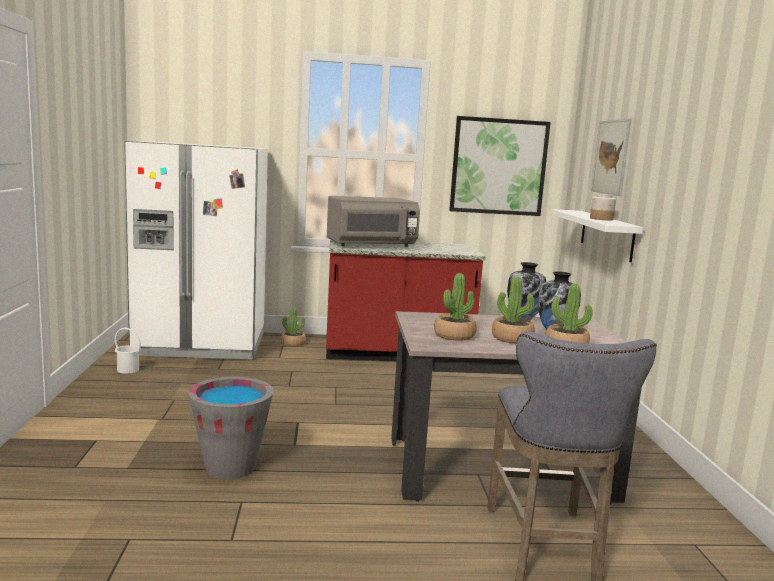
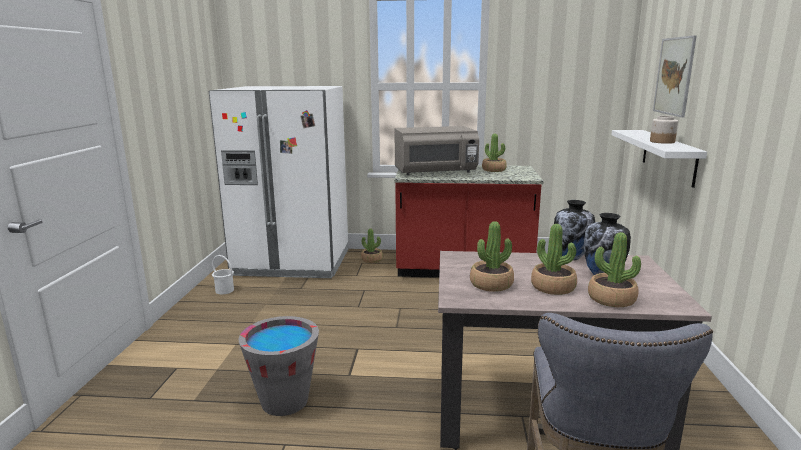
camera: 10 degrees right, 5 degrees up
picture [449,116,551,216] -> none
none -> potted plant [482,134,507,172]

